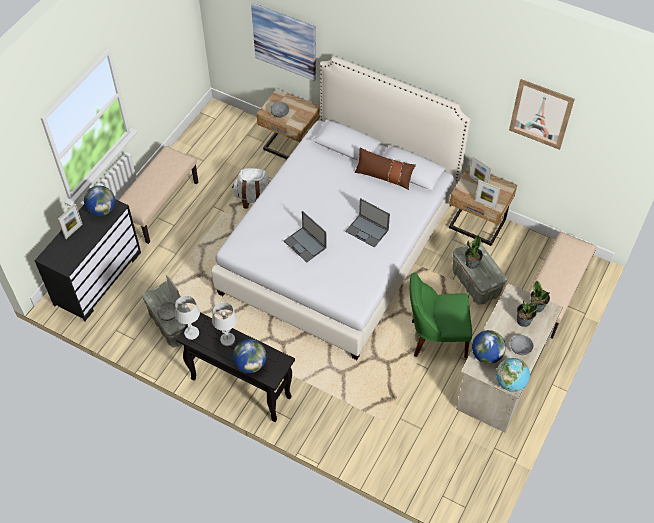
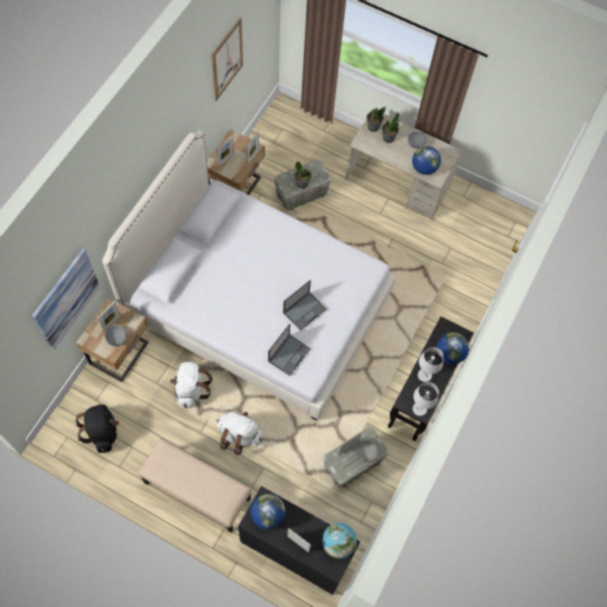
camera: 95 degrees left, 10 degrees up
laptop [345,198,390,248] -> laptop moved to [268,323,311,376]
brown pillow [355,148,416,190] -> none
green chair [410,272,472,358] -> none
globe [496,358,530,392] -> globe moved to [322,523,357,559]
beige bench [529,231,596,339] -> none
none -> black backpack [76,404,119,453]
none -> picture frame [98,301,120,332]
none -> white backpack [217,412,263,455]

